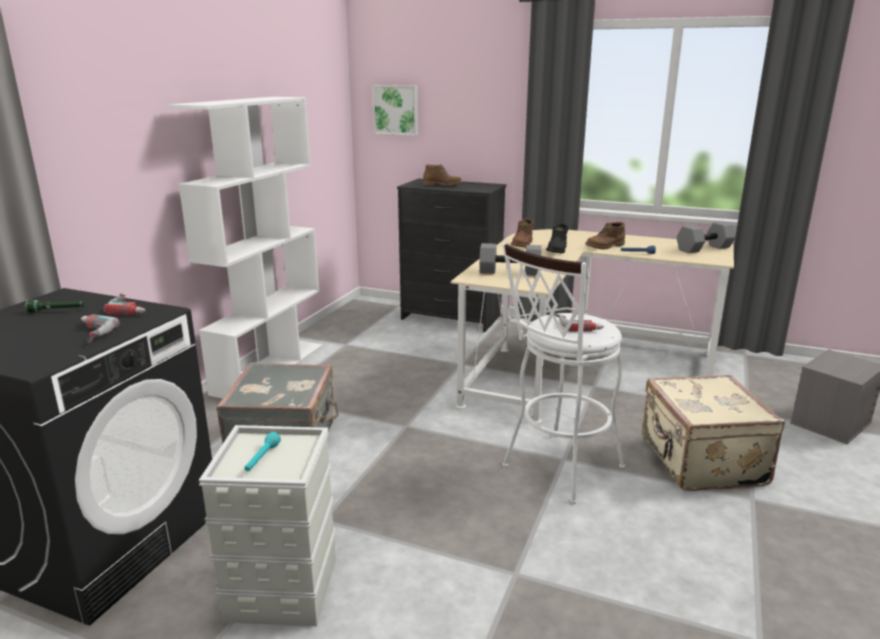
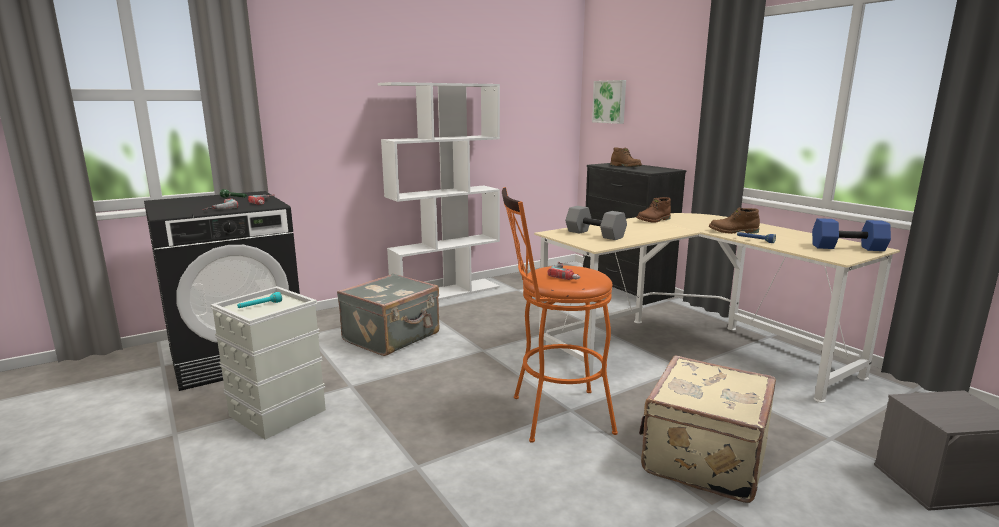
camera: 35 degrees right, 5 degrees down
white stool [502,243,625,504] -> orange stool [502,187,618,443]
black boot [546,223,569,253] -> none
grey dumbbell [676,222,736,253] -> blue dumbbell [812,218,891,251]

